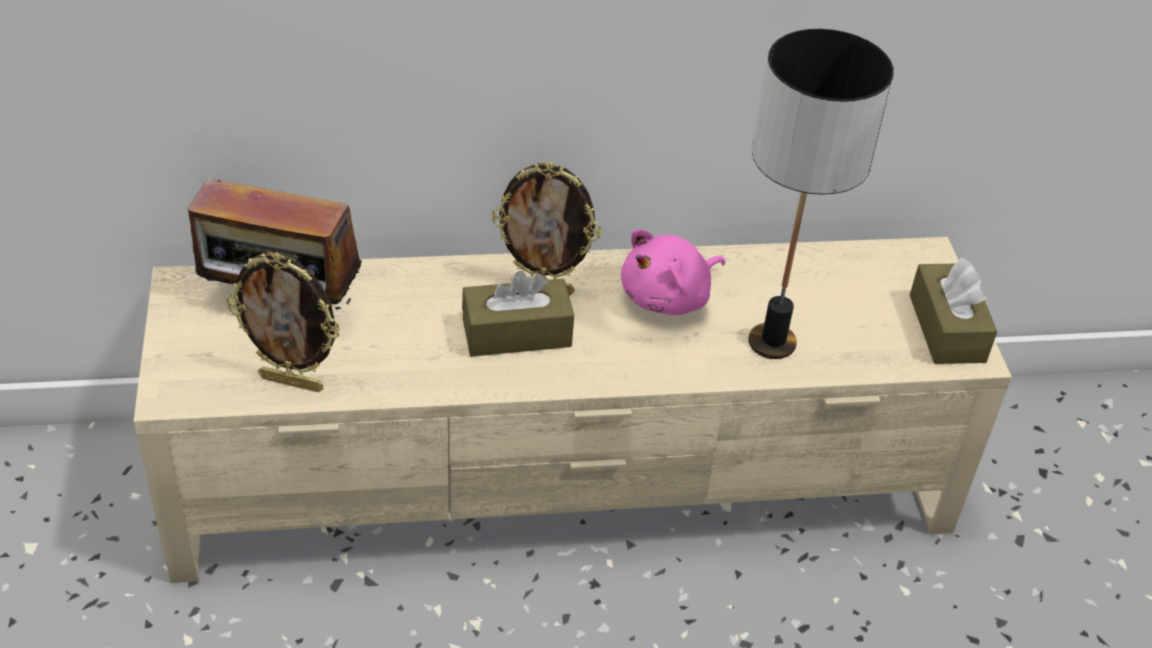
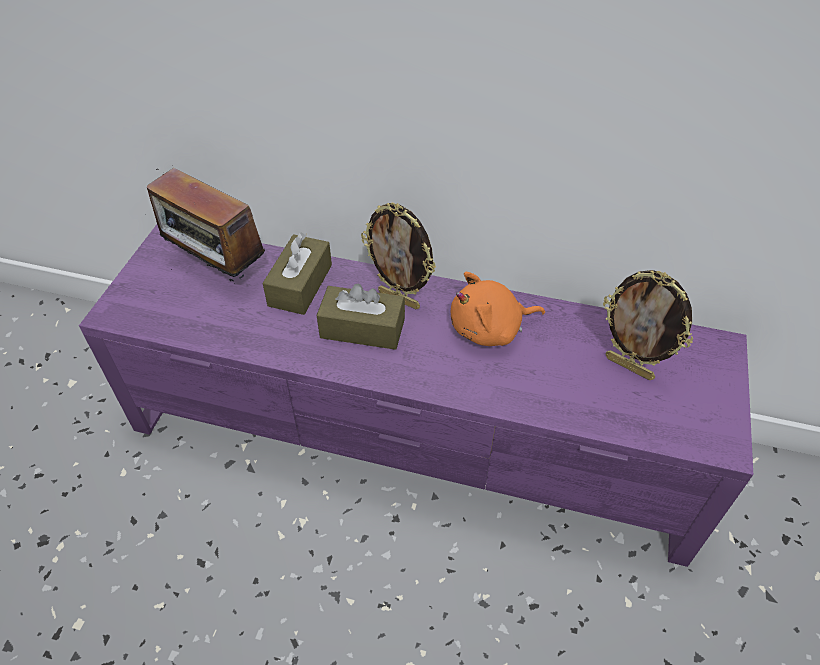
camera: 25 degrees right, 5 degrees up
beige tv stand [134,237,1012,583] -> purple tv stand [79,224,753,567]
picture frame [226,252,340,392] -> picture frame moved to [603,270,693,380]
pink plush toy [621,229,726,315] -> orange plush toy [451,271,545,346]
table lamp [748,29,894,359] -> none
brown tissue box [910,257,997,364] -> brown tissue box moved to [262,233,332,315]

